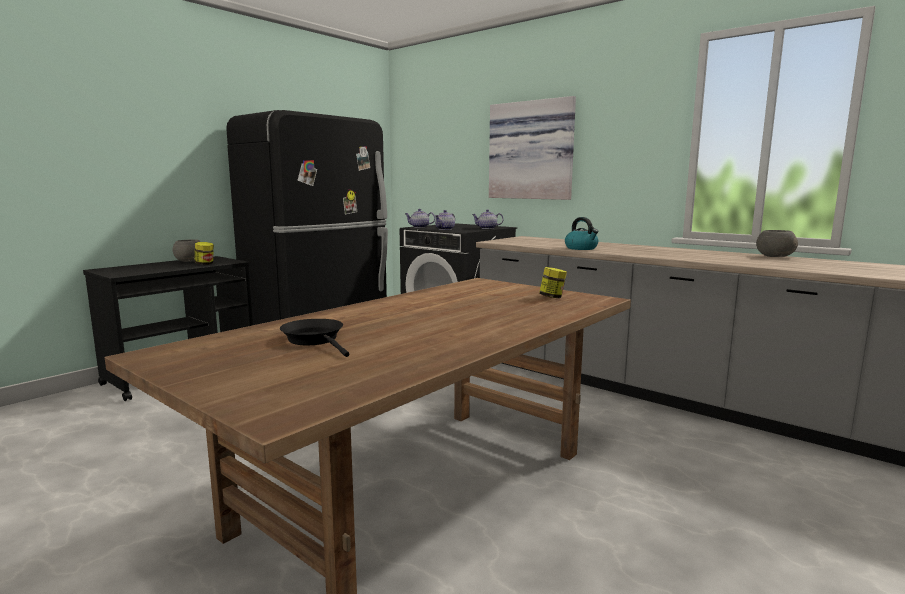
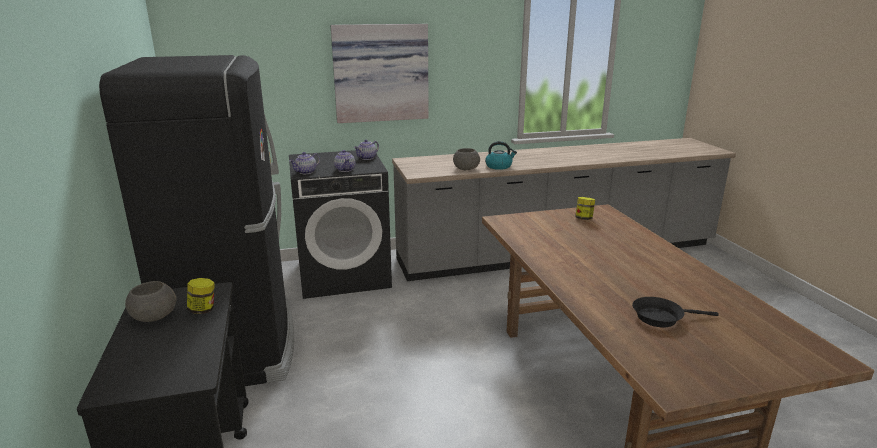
camera: 55 degrees left, 10 degrees up
grey bowl [756,230,798,257] -> grey bowl moved to [453,148,480,170]

